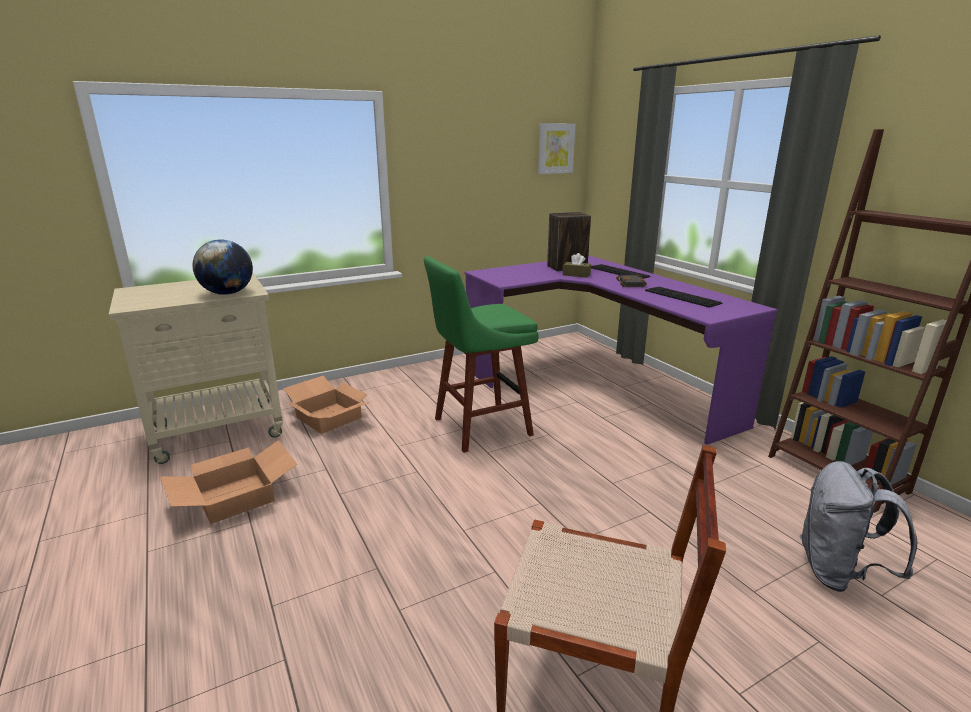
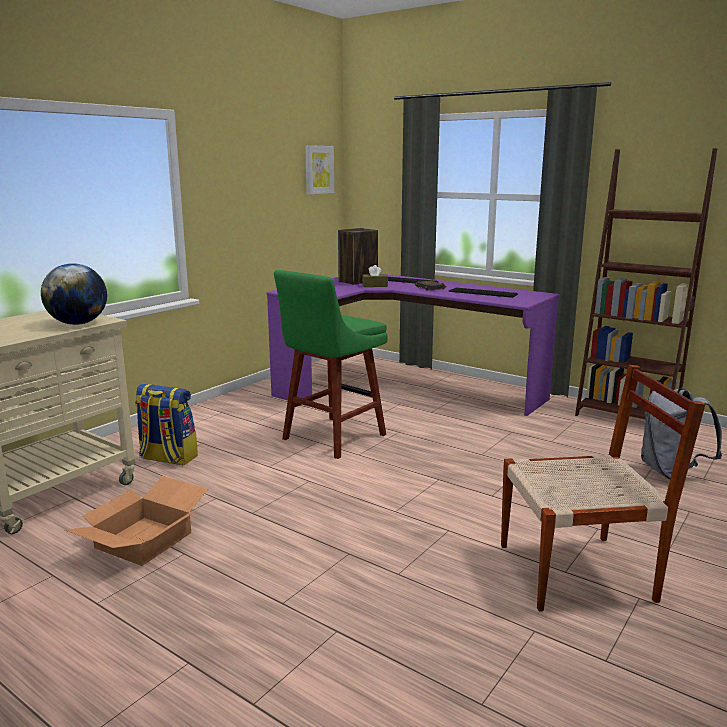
camera: 25 degrees left, 5 degrees down
cardboard box [283,376,370,434] -> backpack [135,384,198,466]

